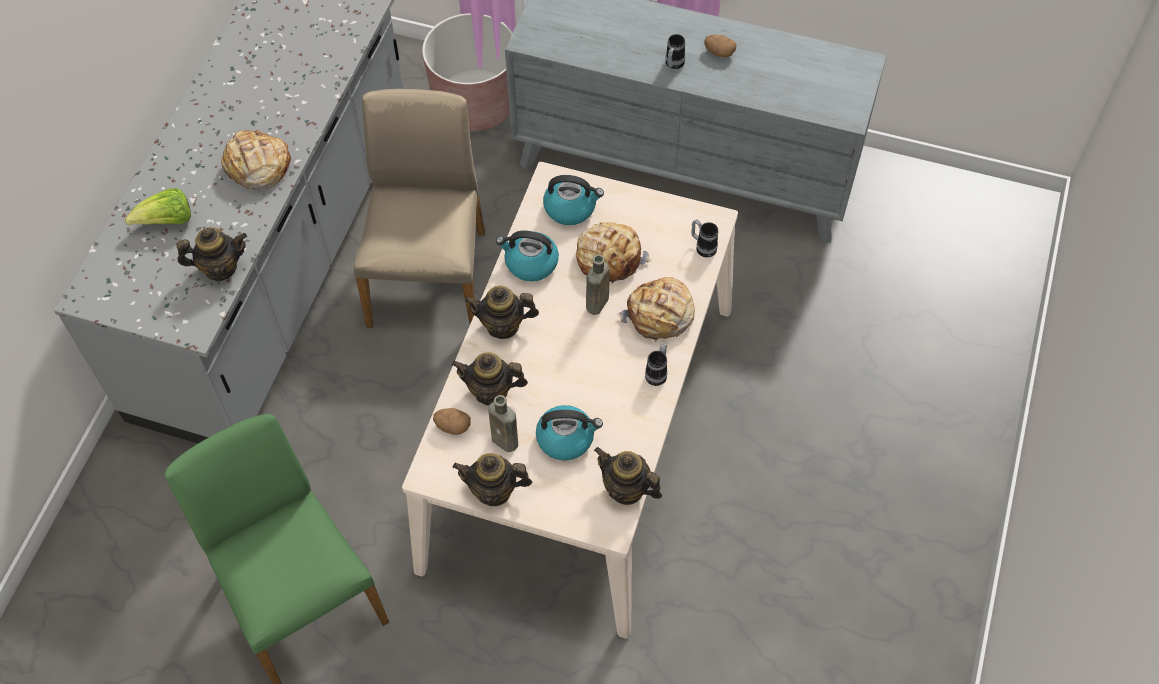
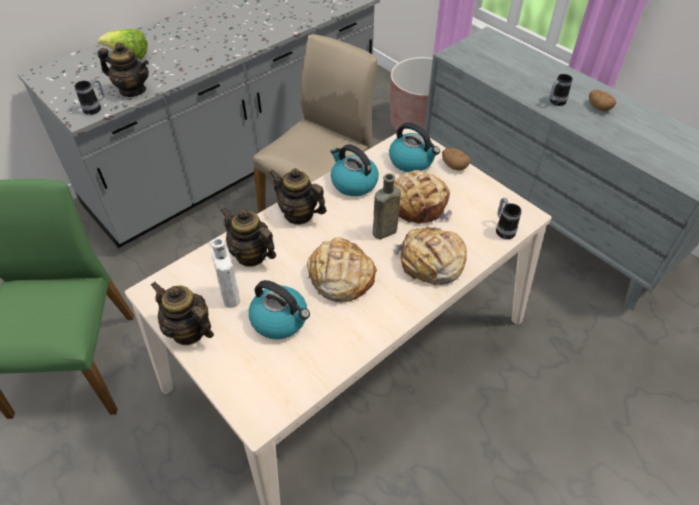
camera: 30 degrees right, 10 degrees down
bread [221,130,291,189] -> bread moved to [307,237,377,302]
potato [433,408,471,435] -> potato moved to [442,148,471,171]
brown bottle [488,395,518,452] -> white bottle [211,238,240,308]
teapot [594,447,662,505] -> none
mug [645,343,668,386] -> mug moved to [74,79,104,115]

